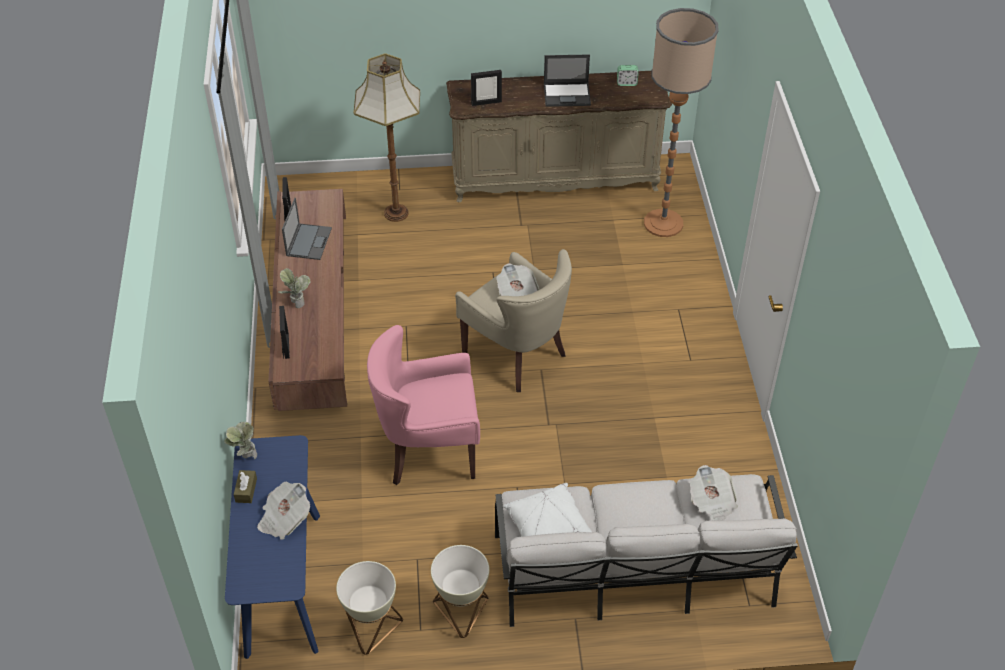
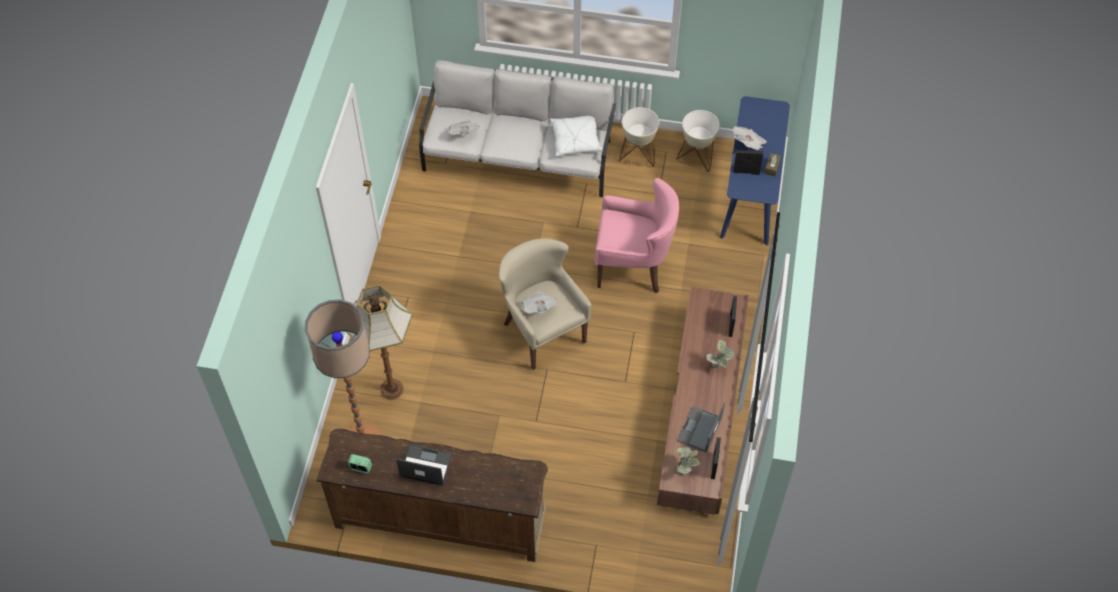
camera: 165 degrees left, 10 degrees up
potted plant [224,422,257,459] -> potted plant moved to [676,447,700,475]
floor lamp [354,54,420,222] -> floor lamp moved to [345,285,413,400]
picture frame [471,70,502,106] -> picture frame moved to [733,150,763,175]

